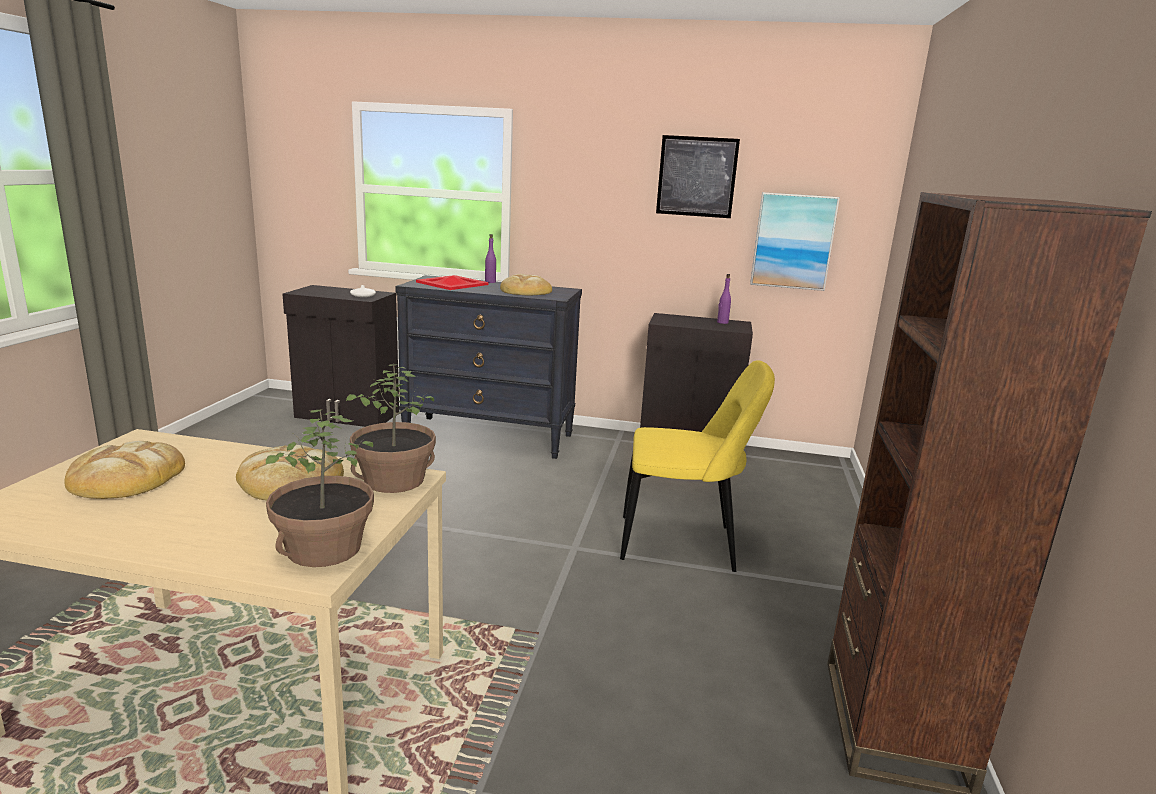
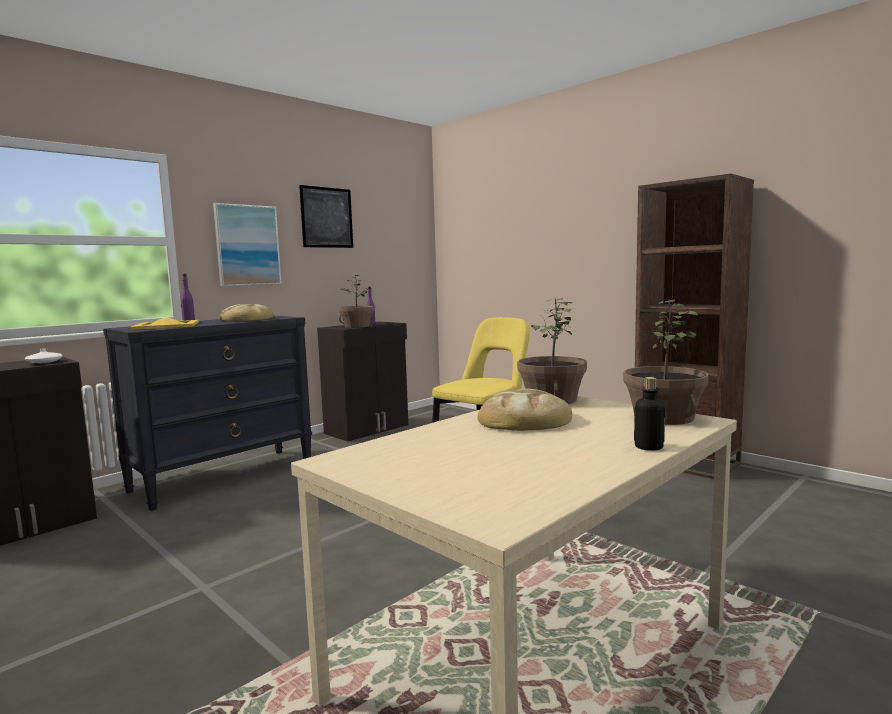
camera: 55 degrees left, 10 degrees down
bread [64,441,185,499] -> none
red tray [416,275,489,290] -> yellow tray [130,317,199,330]
picture [750,192,840,291] -> picture moved to [213,203,282,286]
none -> potted plant [338,275,375,328]
none -> bottle [634,377,665,451]

